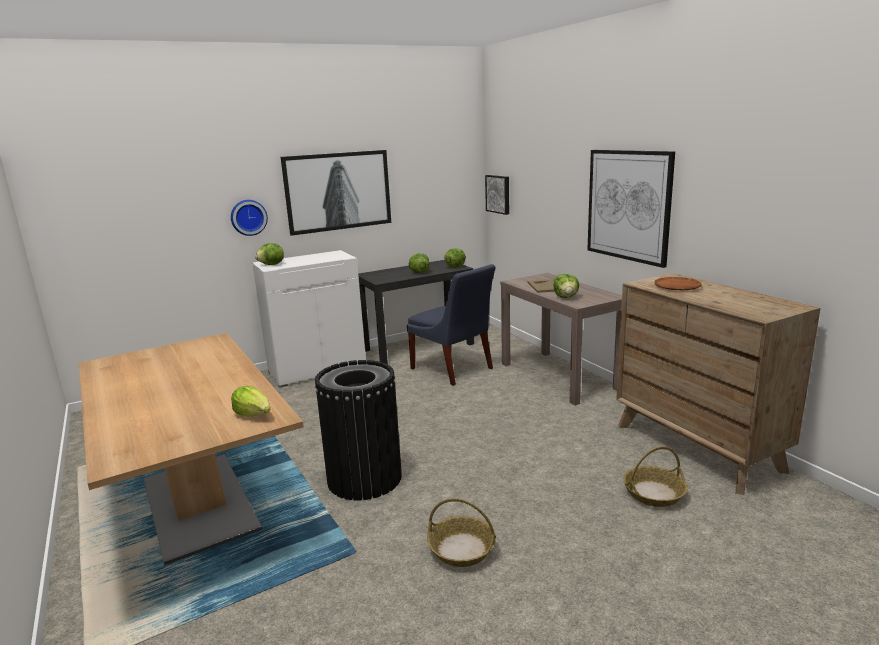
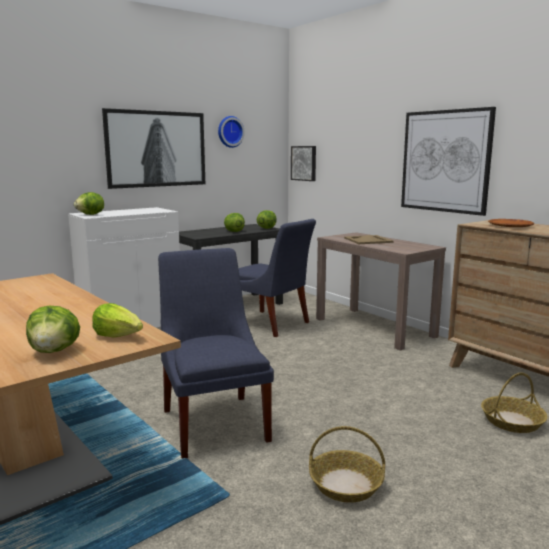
camera: 10 degrees left, 5 degrees down
wall clock [231,200,268,236] -> wall clock moved to [218,116,245,148]
black trash can [315,360,402,500] -> blue chair [158,248,274,459]
lettuce [554,274,579,298] -> lettuce moved to [26,305,80,353]

